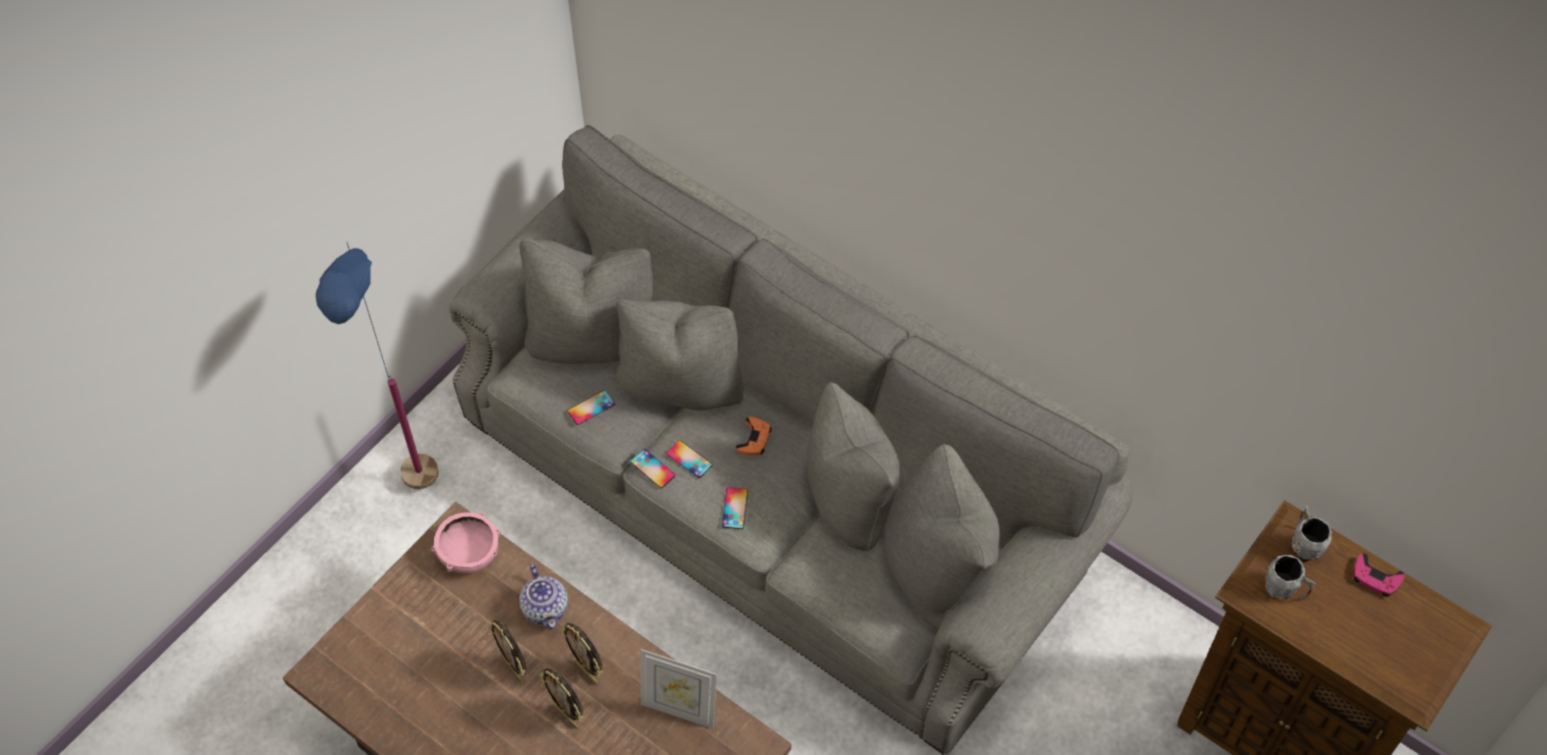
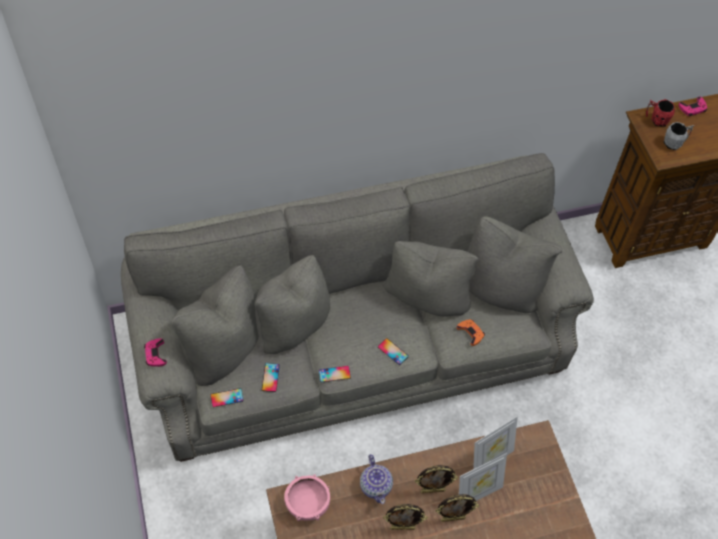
camera: 55 degrees left, 0 degrees up
blue floor lamp [316,243,439,489] -> none
teapot [519,563,568,630] -> teapot turned 60 degrees clockwise [360,454,393,504]
phone [666,440,713,478] -> phone moved to [211,388,244,407]
orange game controller [736,417,772,455] -> orange game controller moved to [457,319,485,346]
grey mug [1292,505,1332,562] -> red mug [646,99,675,127]
none -> pink game controller [144,338,167,367]
none -> picture frame [459,453,507,501]

